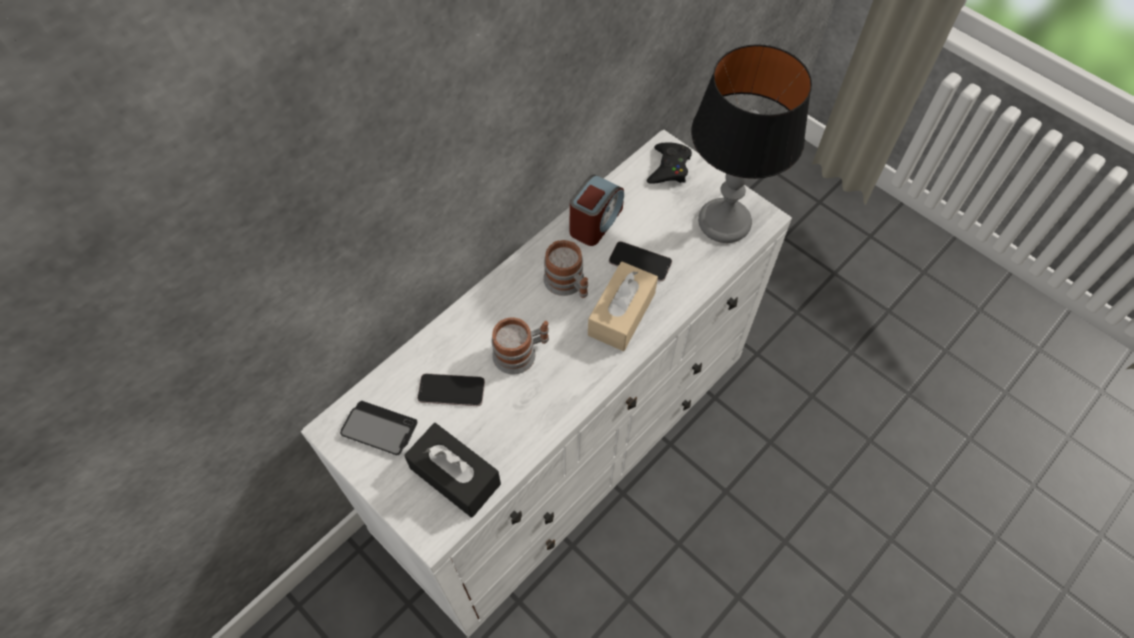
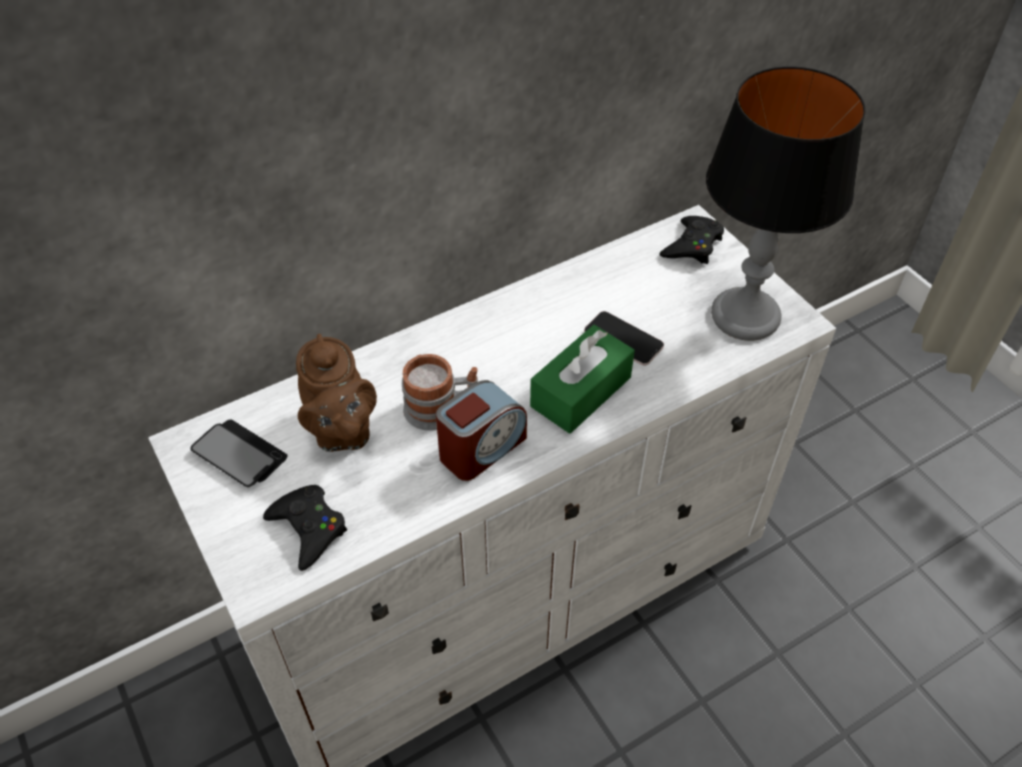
camera: 15 degrees right, 10 degrees down
black tissue box [404,423,501,518] -> black game controller [263,485,347,571]
phone [417,373,485,406] -> brown teapot [296,334,377,452]
mug [543,240,588,298] -> none
alarm clock [570,175,624,246] -> alarm clock moved to [436,380,527,481]
beige tissue box [588,262,658,351] -> green tissue box [530,325,635,433]

